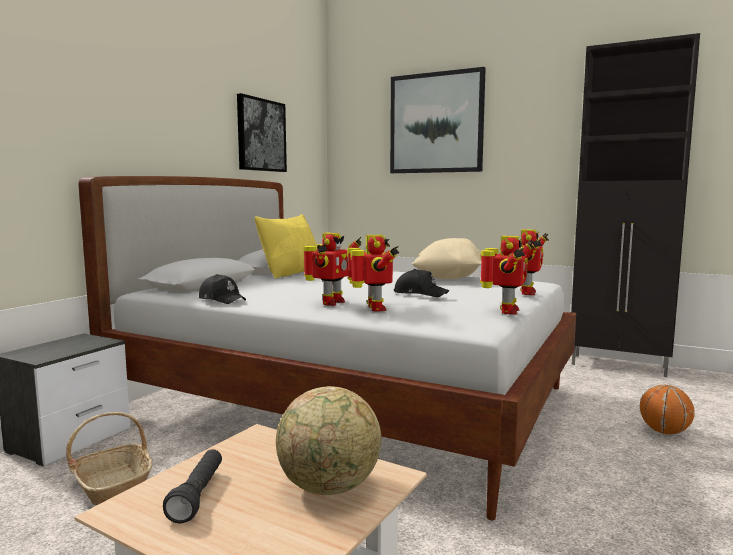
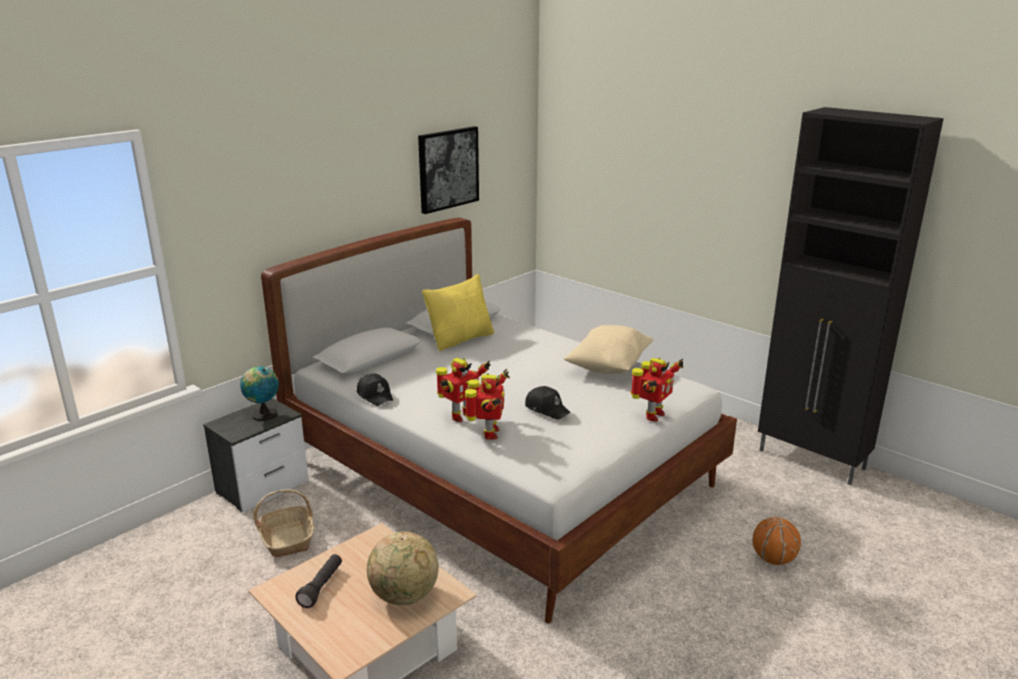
camera: 15 degrees right, 15 degrees up
picture [390,67,486,173] -> none
toy robot [480,236,535,315] -> none
none -> globe [240,366,279,421]

